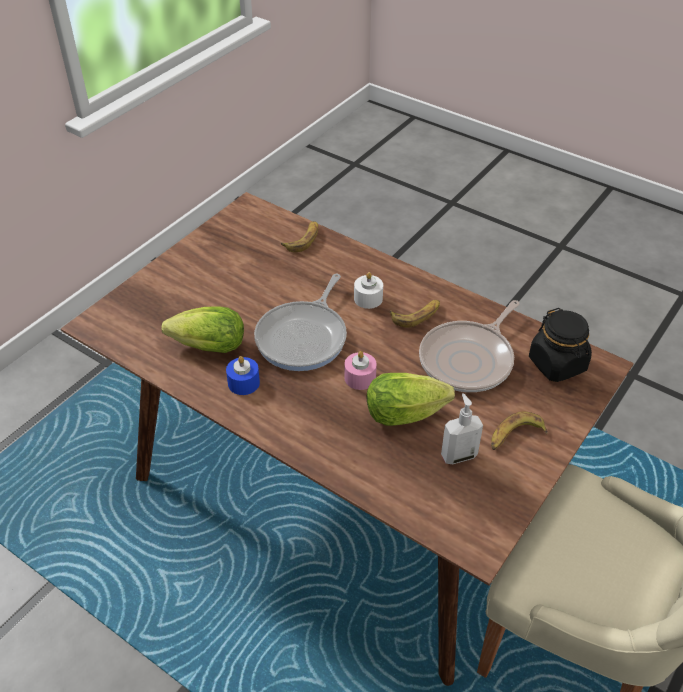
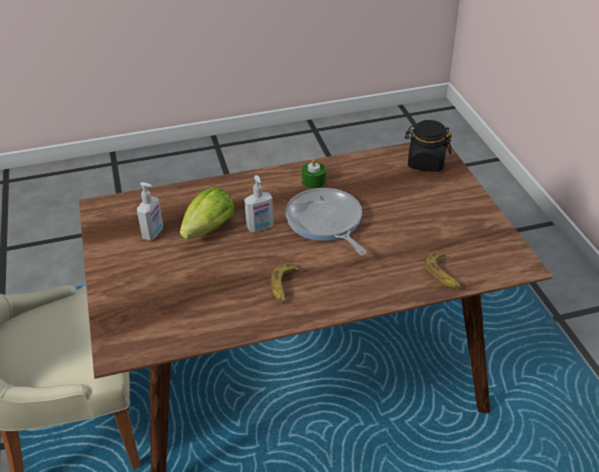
camera: 130 degrees right, 5 degrees down
lettuce [162,307,244,353] -> none
blue candle [226,356,260,395] -> green candle [302,158,326,189]
pink candle [344,351,377,390] -> soap dispenser [244,175,274,232]
white candle [354,272,383,309] -> none
frying pan [419,300,520,392] -> none
banana [491,412,548,450] -> none
black jar [529,308,592,382] -> black jar moved to [405,120,452,172]

